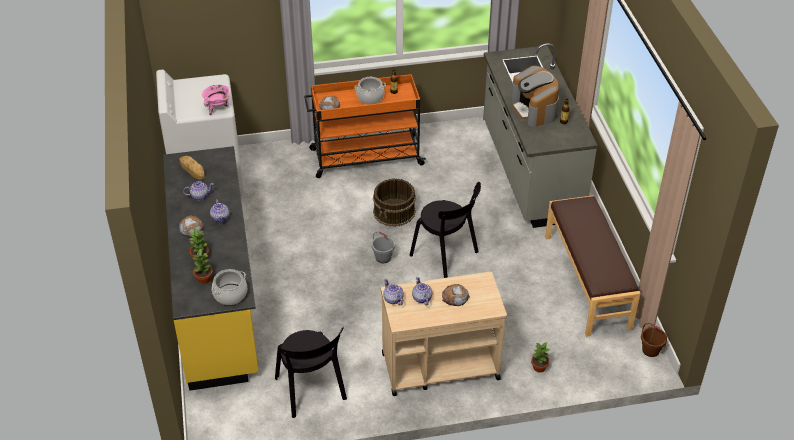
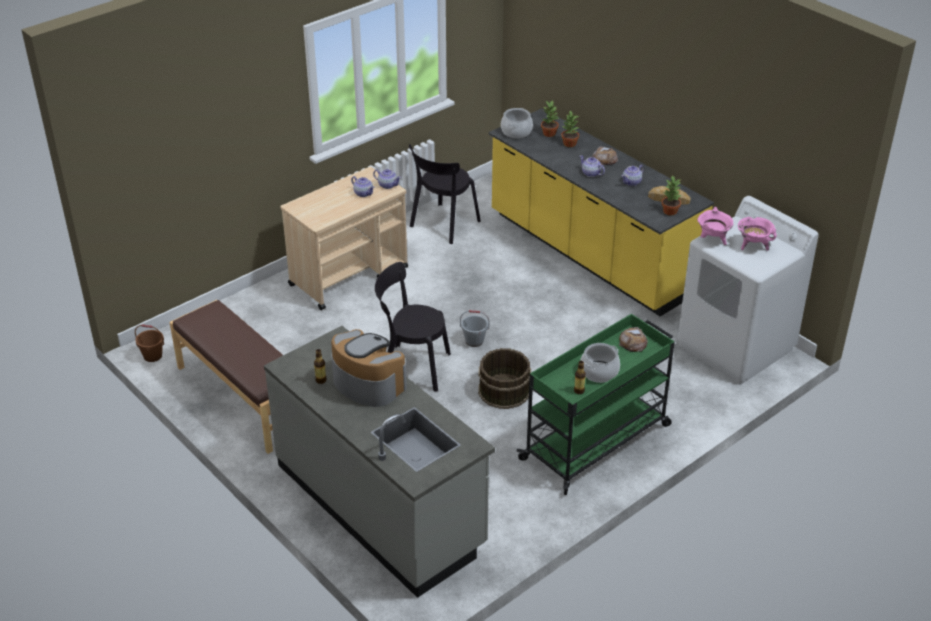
camera: 150 degrees right, 5 degrees down
black chair [275,327,347,418] -> black chair turned 90 degrees counterclockwise [409,144,481,244]
orange cart [304,74,426,178] -> green cart [517,314,675,495]
bread [442,284,470,306] -> none
potted plant [531,342,550,373] -> potted plant moved to [661,175,681,215]
none -> pink cooking pot [738,217,777,251]

